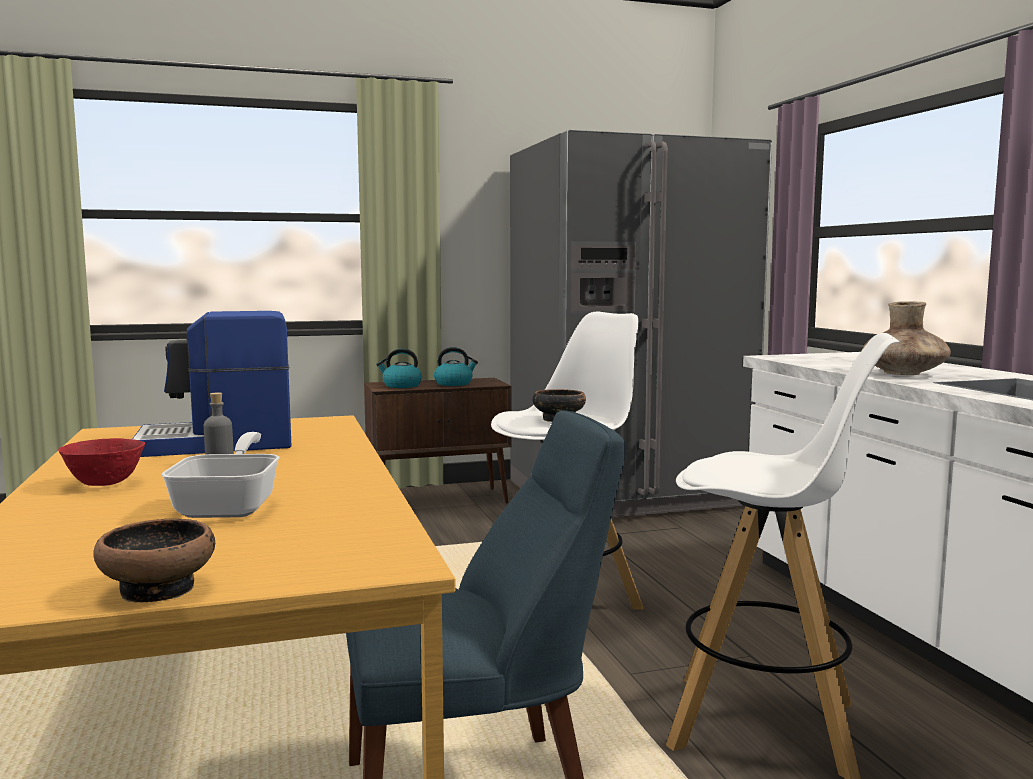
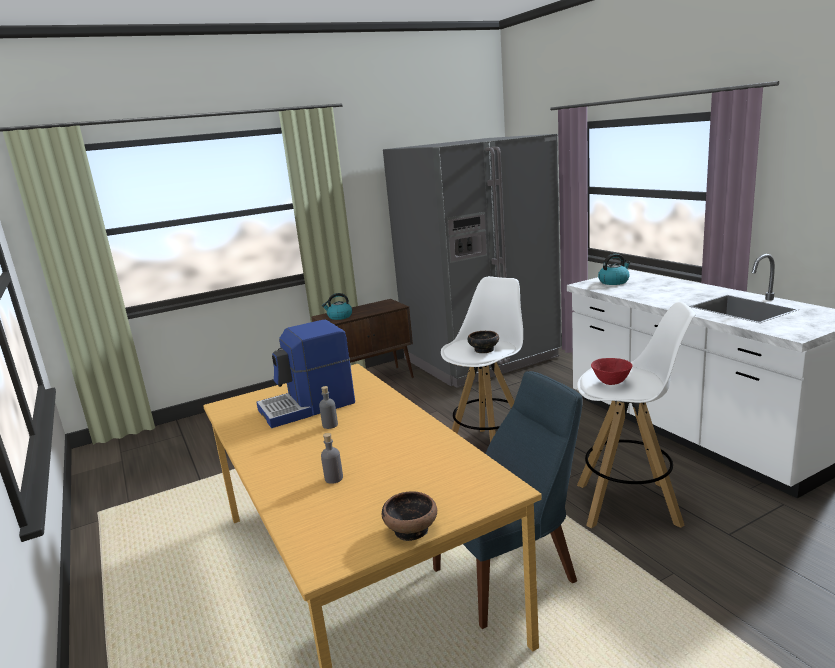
camera: 10 degrees left, 10 degrees up
red bowl [58,438,145,486] -> red bowl moved to [591,358,633,385]
frying pan [161,432,279,518] -> none
kettle [434,347,478,386] -> kettle moved to [598,254,630,285]
brown vase [862,301,951,375] -> none
none -> grey bottle [321,433,343,484]

